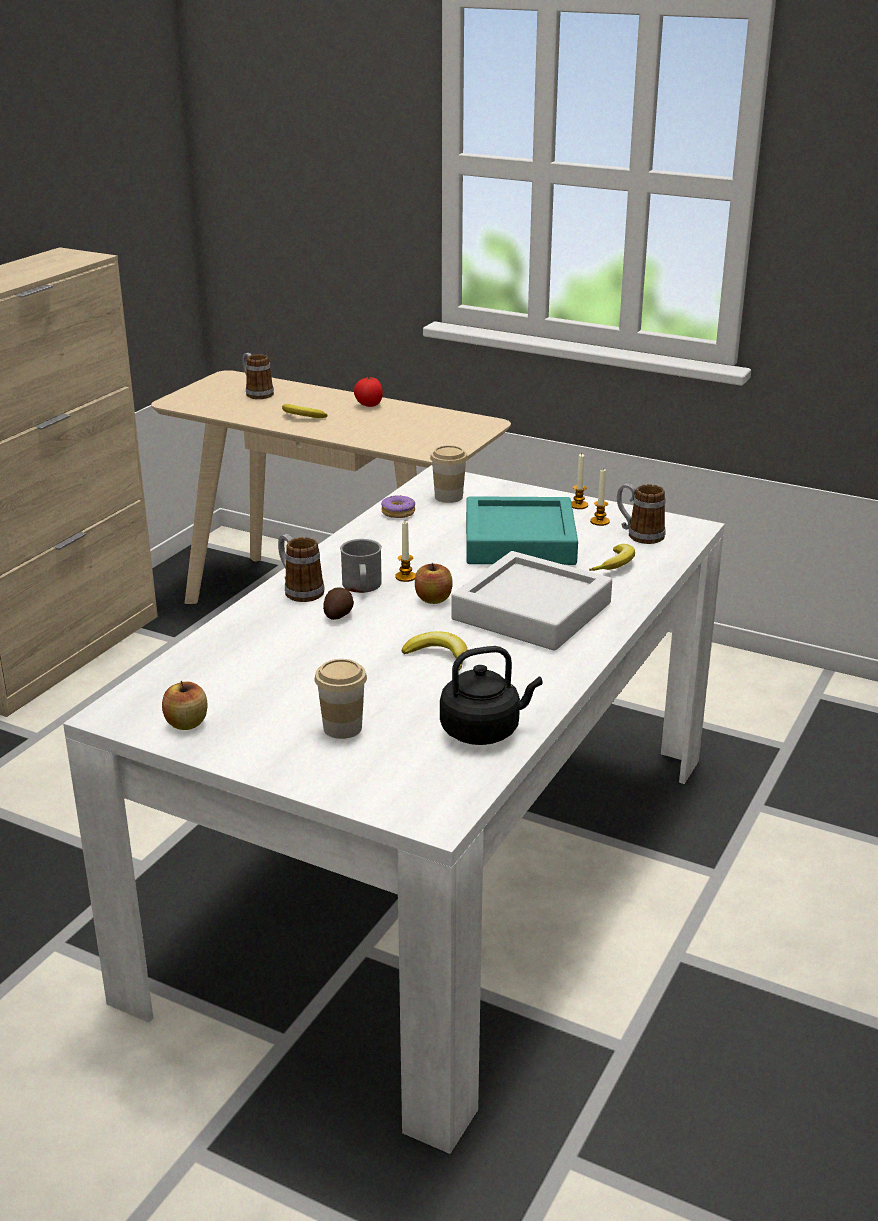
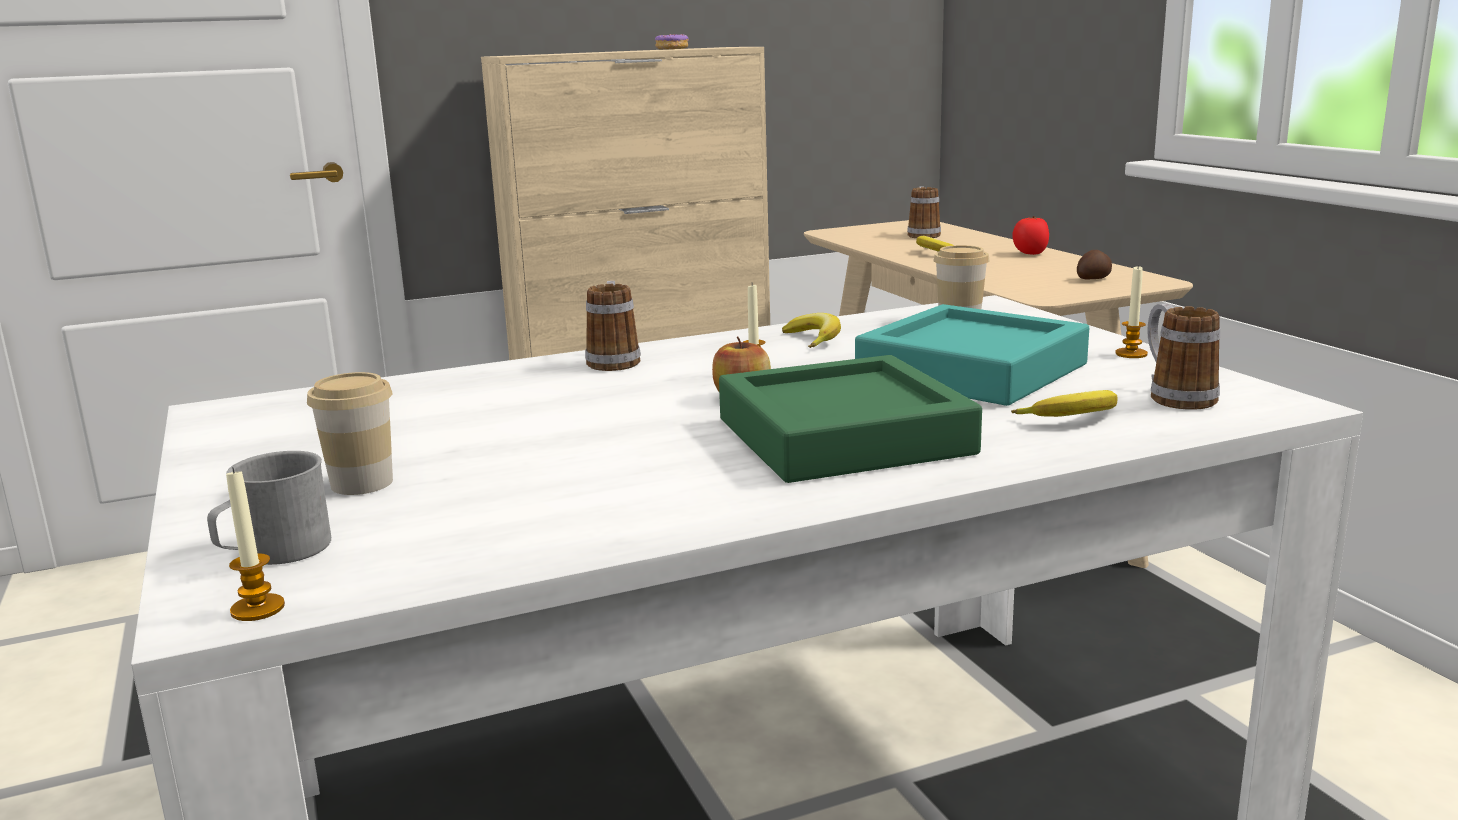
camera: 40 degrees right, 10 degrees down
apple [162,681,207,730] -> none
potato [323,587,354,620] -> potato moved to [1077,250,1112,280]
grey mug [340,539,382,593] -> grey mug moved to [207,451,331,565]
donut [381,495,415,518] -> donut moved to [655,34,689,49]
banana [402,631,468,671] -> banana moved to [782,313,841,348]
black kettle [440,646,542,745] -> none
grey tray [451,551,612,651] -> green tray [719,355,982,483]
candle [590,470,610,526] -> candle moved to [226,467,285,621]

